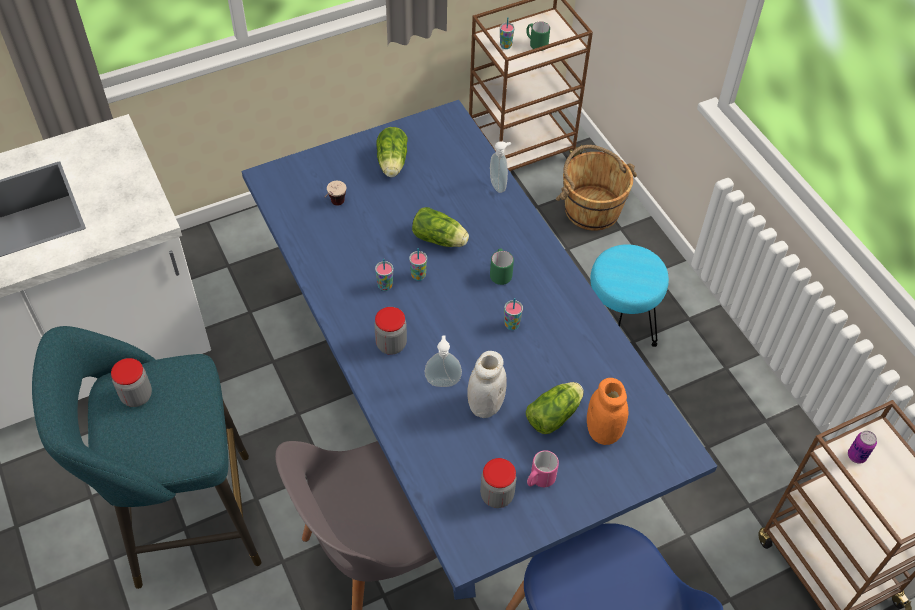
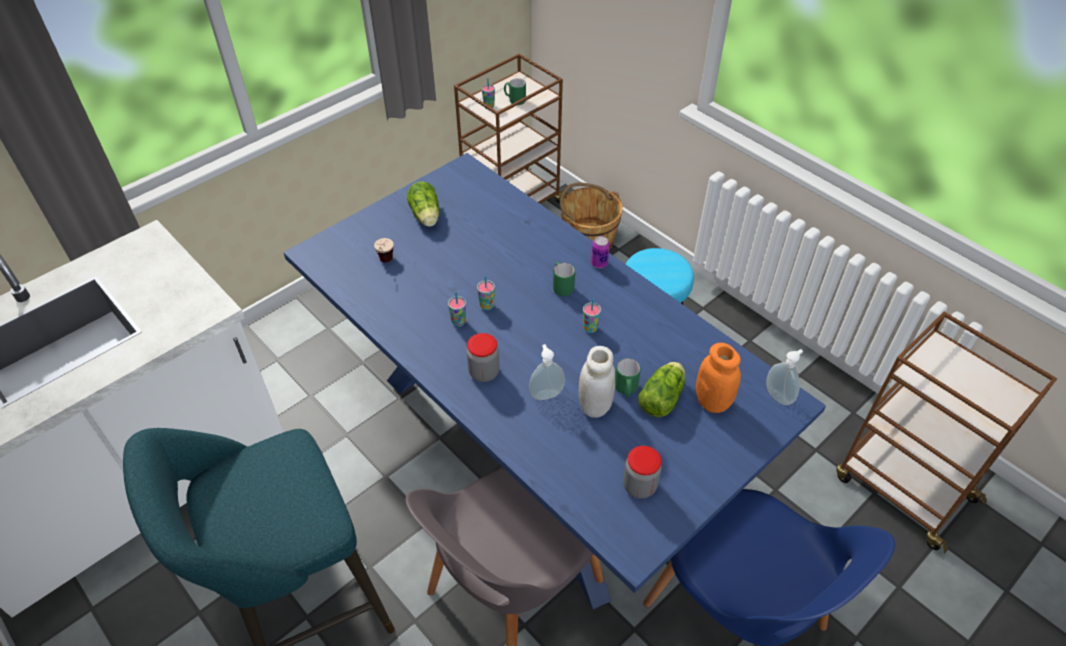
camera: 15 degrees left, 5 degrees down
jar [111,358,152,407] -> none
lettuce [412,207,469,247] -> none
soap dispenser [490,141,511,193] -> soap dispenser moved to [766,349,803,405]
pink mug [527,450,559,487] -> none
can [848,431,877,464] -> can moved to [591,236,610,268]
none -> green mug [615,358,641,397]

